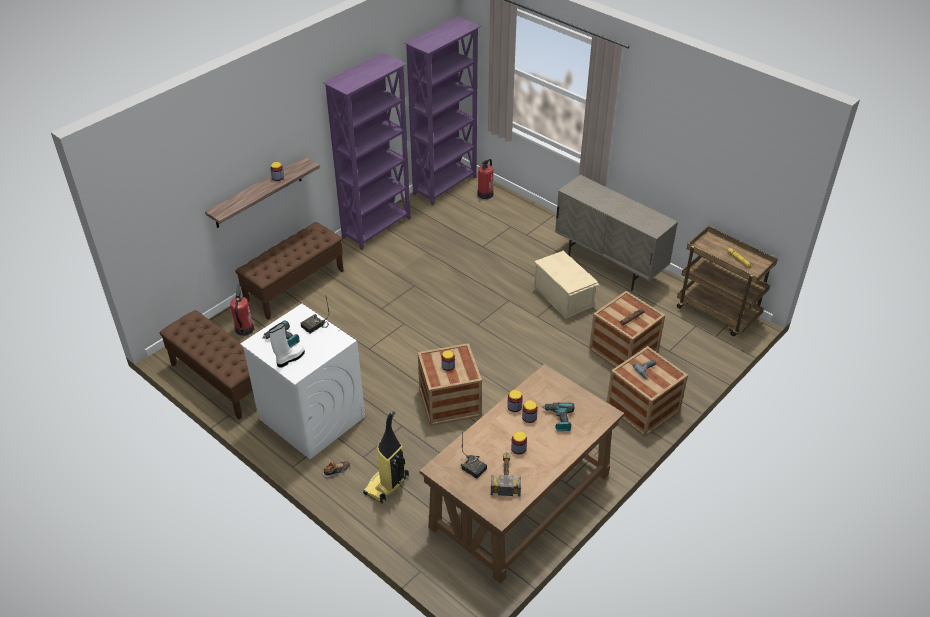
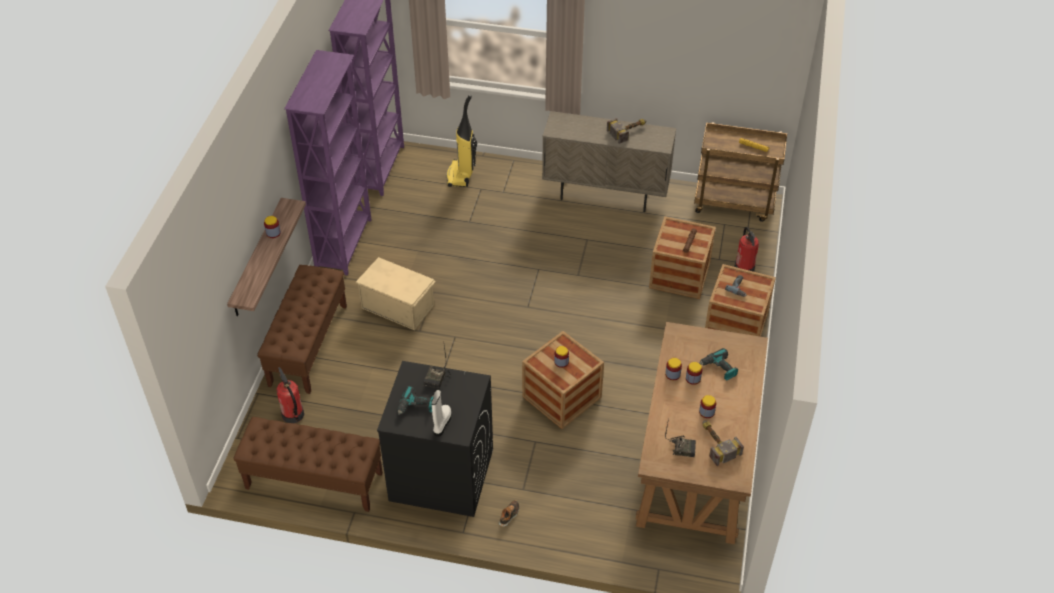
camera: 30 degrees left, 5 degrees up
white washing machine [240,304,365,459] -> black washing machine [377,361,493,517]
vacuum cleaner [363,411,409,503] -> vacuum cleaner moved to [446,95,477,187]
fire extinguisher [477,159,494,199] -> fire extinguisher moved to [735,227,759,272]
beige storage box [534,251,600,319] -> beige storage box moved to [356,257,436,330]
none -> hammer [607,118,646,144]

